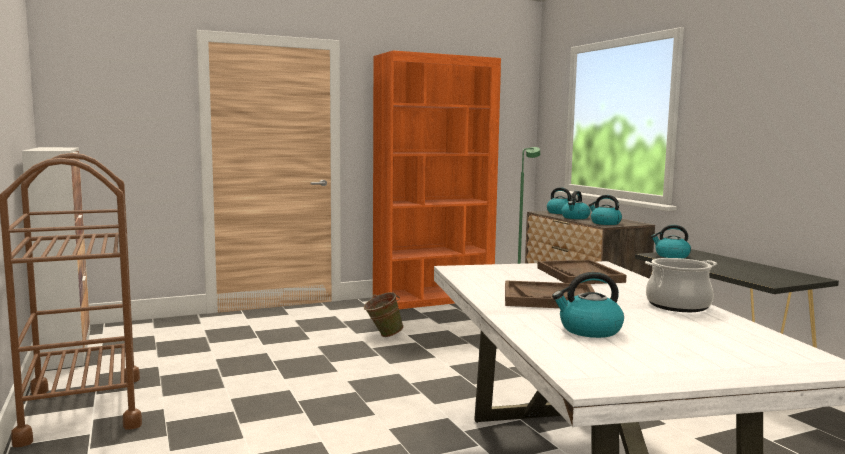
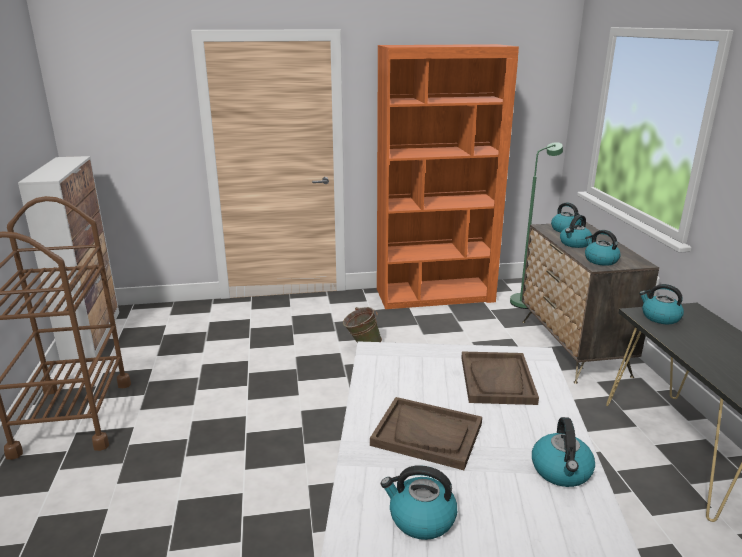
camera: 15 degrees right, 15 degrees up
cooking pot [645,258,718,312] -> kettle [532,417,595,487]

